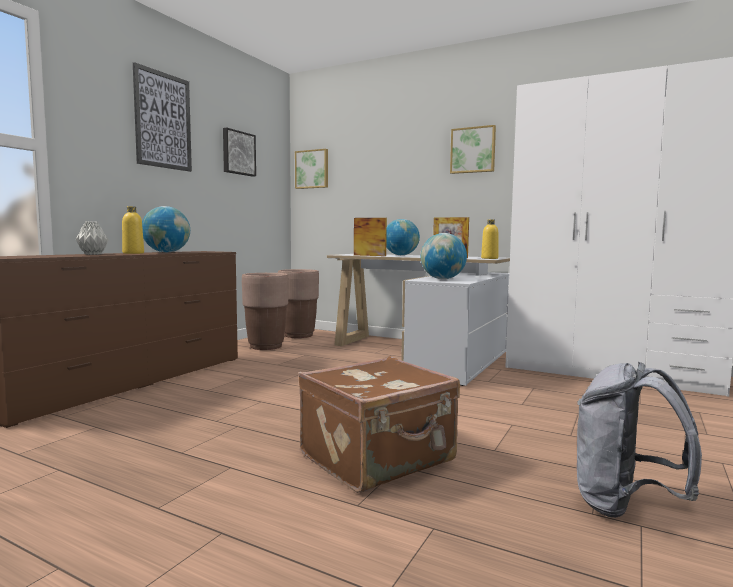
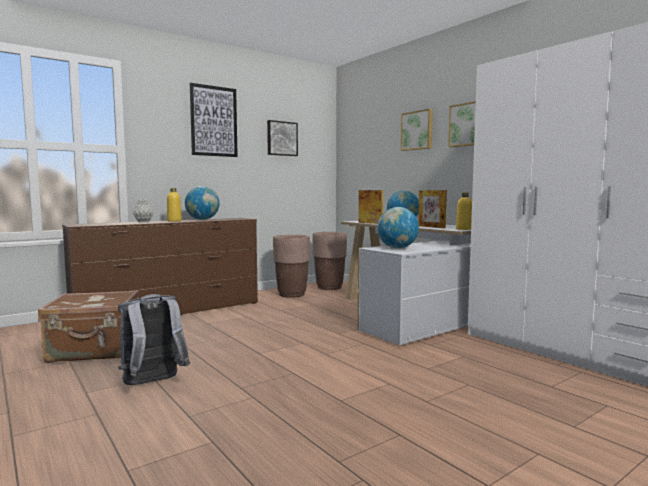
camera: 25 degrees right, 0 degrees up
picture [295,149,328,189] -> picture moved to [401,109,433,151]
brown suitcase [298,356,460,493] -> brown suitcase moved to [38,290,139,363]
grey backpack [577,362,702,518] -> grey backpack moved to [118,294,190,385]

